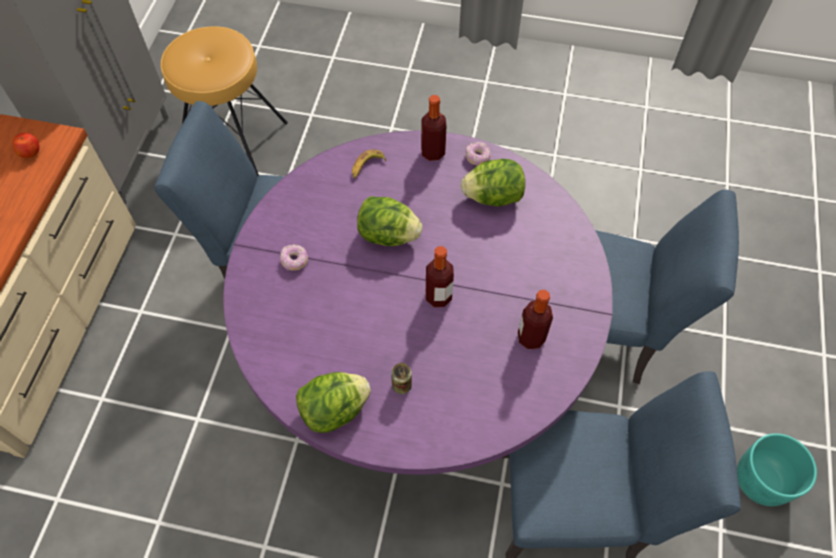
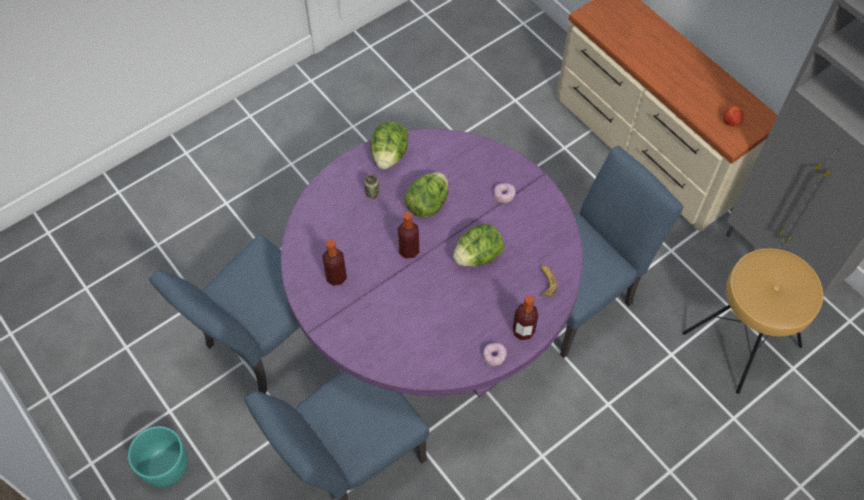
camera: 130 degrees right, 0 degrees up
lettuce [461,159,525,207] -> lettuce moved to [404,172,448,218]

